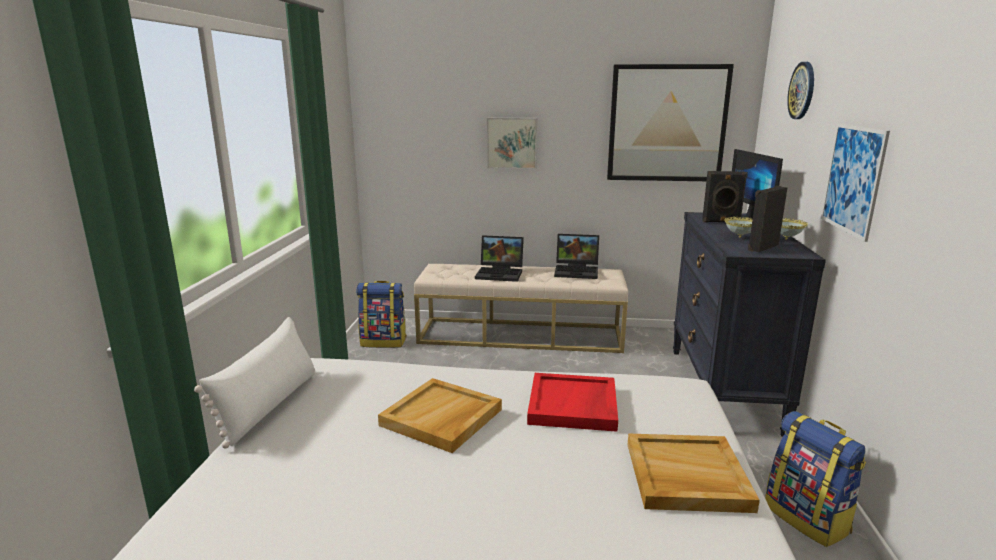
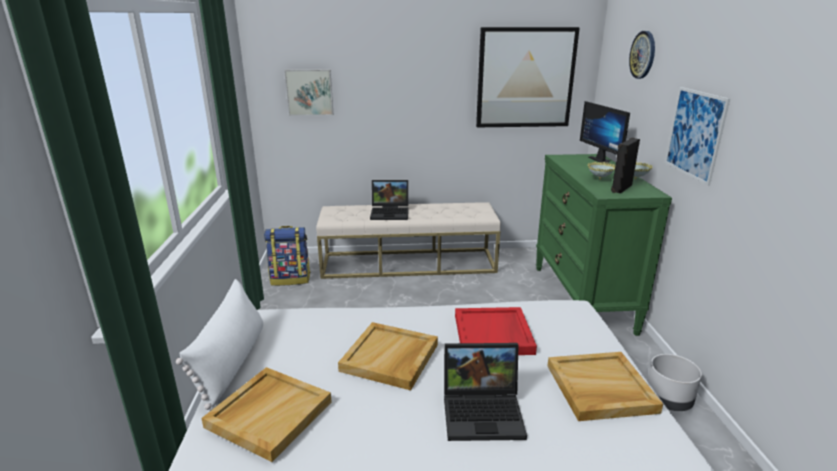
camera: 10 degrees left, 5 degrees up
picture [487,118,537,169] -> picture moved to [284,69,333,116]
laptop [554,234,599,279] -> laptop moved to [444,343,527,441]
black dresser [673,212,826,437] -> green dresser [536,154,672,336]
black speaker [702,171,748,222] -> none
backpack [765,411,866,547] -> grey planter [647,354,702,411]
none -> beige tray [201,367,332,462]

